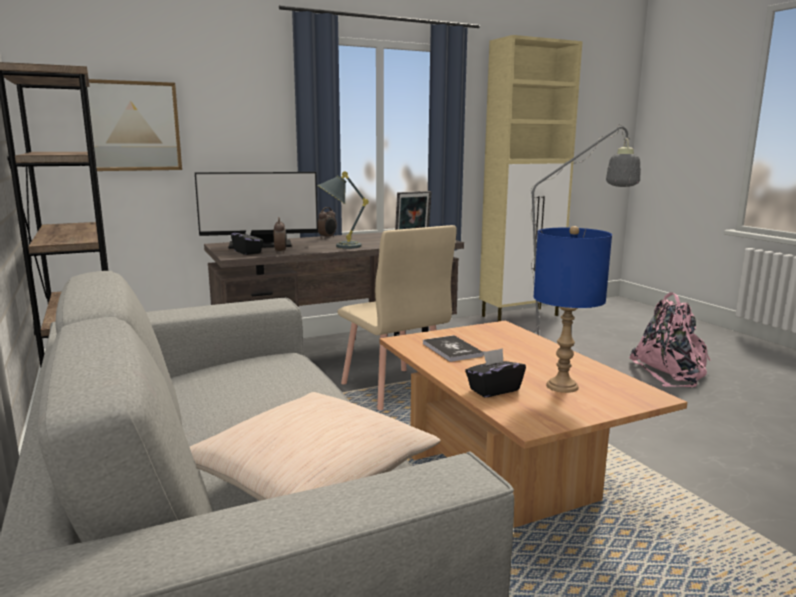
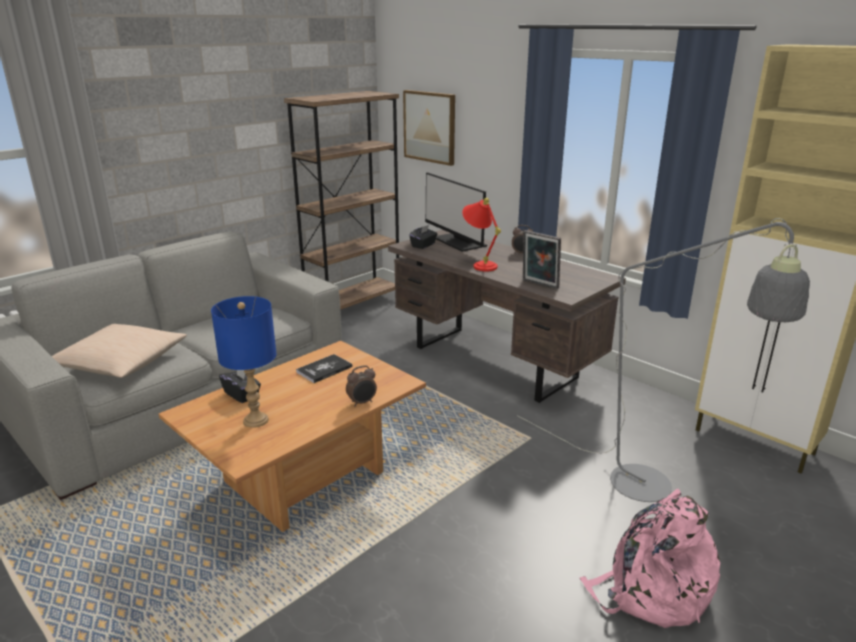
camera: 70 degrees right, 10 degrees up
alarm clock [274,217,287,253] -> alarm clock moved to [346,365,377,407]
grey table lamp [317,171,369,249] -> red table lamp [462,198,501,271]
beige chair [338,225,457,410] -> none

